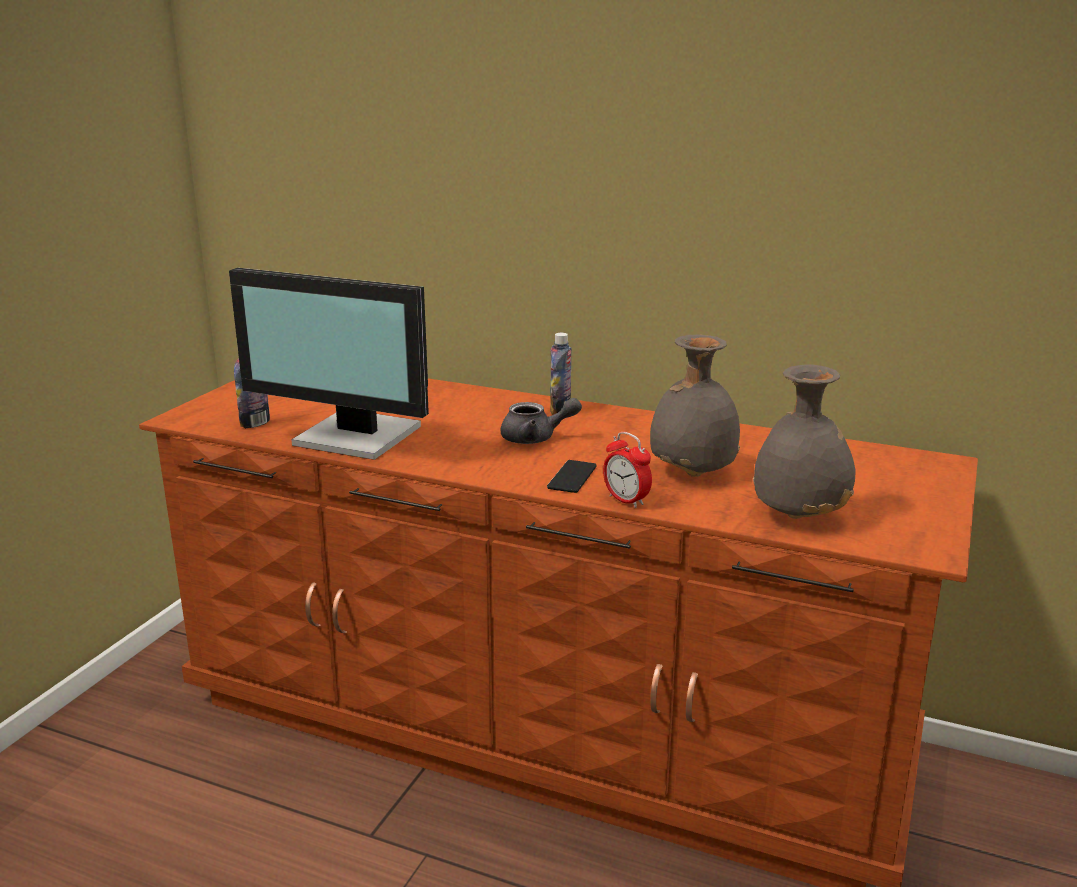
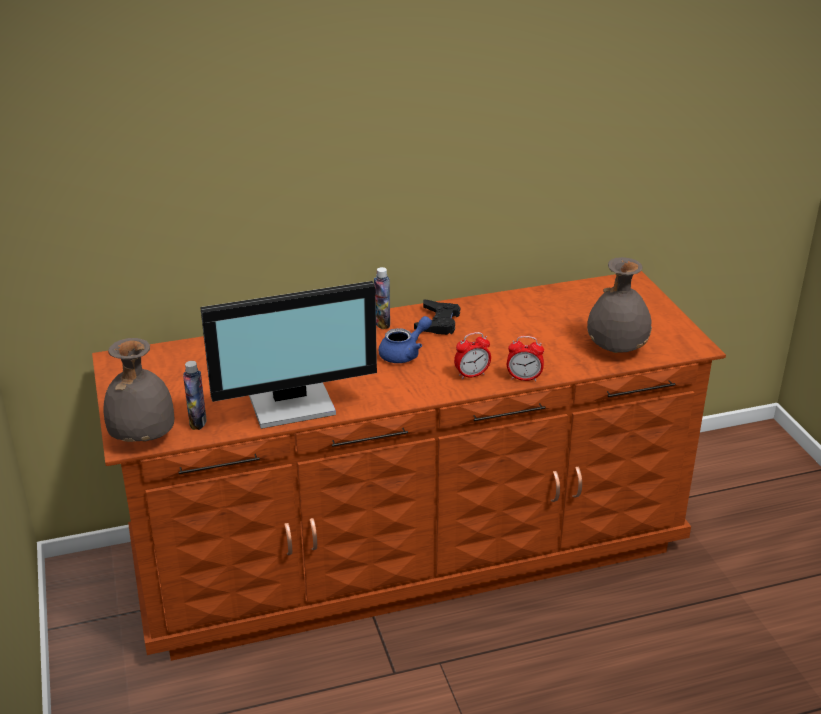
camera: 40 degrees left, 10 degrees up
grey teapot [500,398,582,444] -> blue teapot [379,316,432,363]
phone [547,460,597,493] -> alarm clock [454,332,491,379]
grey vase [650,335,740,477] -> grey vase moved to [103,338,174,442]
none -> black game controller [414,299,460,335]

